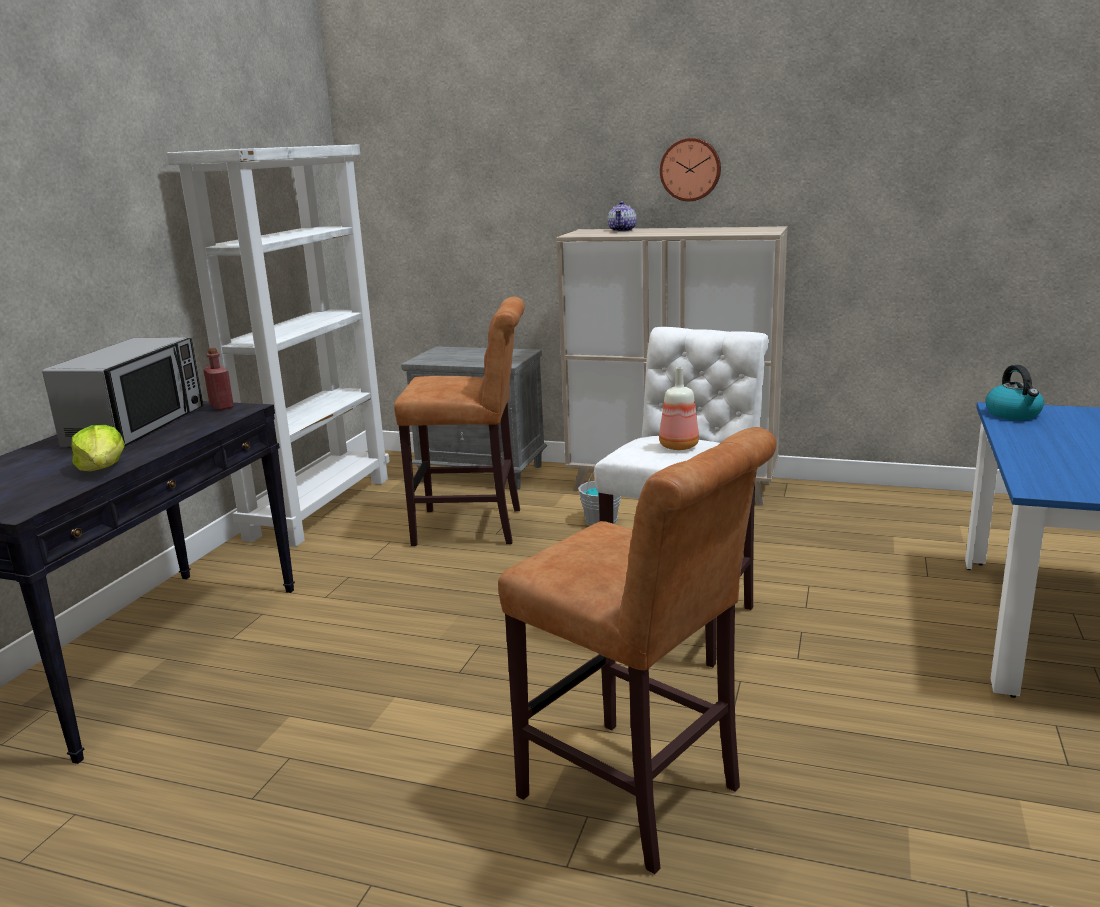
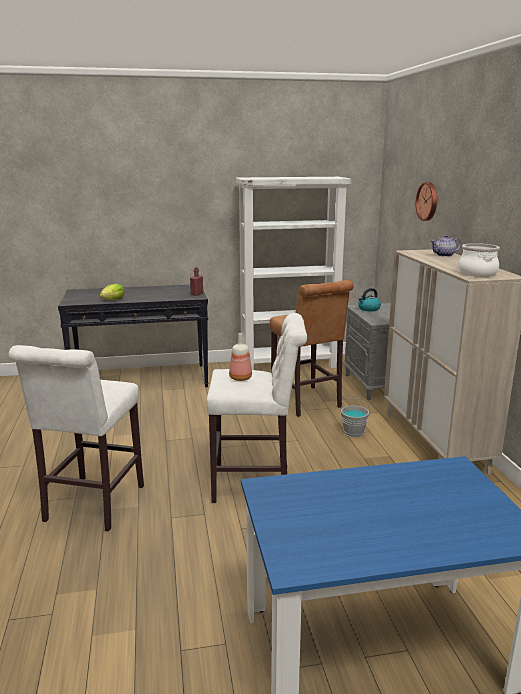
camera: 60 degrees right, 0 degrees up
microwave [42,338,203,447] -> none
brown stool [498,427,776,874] -> white stool [9,345,144,531]
wall clock [660,138,721,201] -> wall clock moved to [416,182,437,221]
kettle [985,365,1044,420] -> kettle moved to [358,288,381,311]
none -> cooking pot [458,243,500,277]

